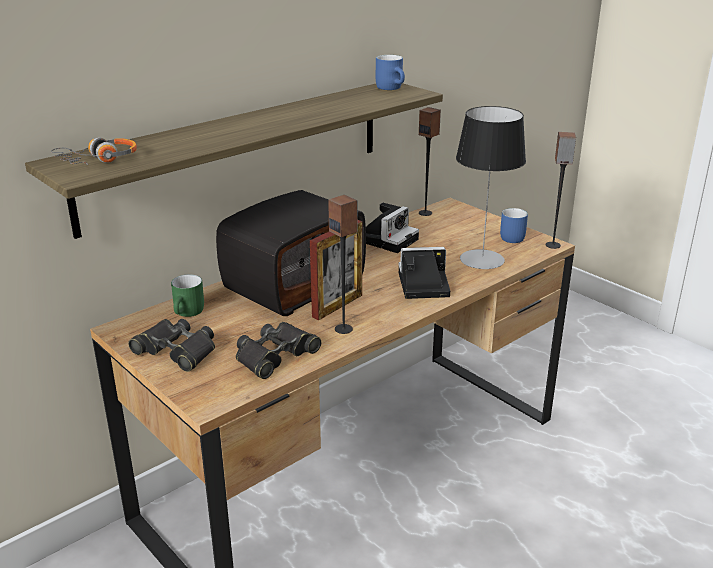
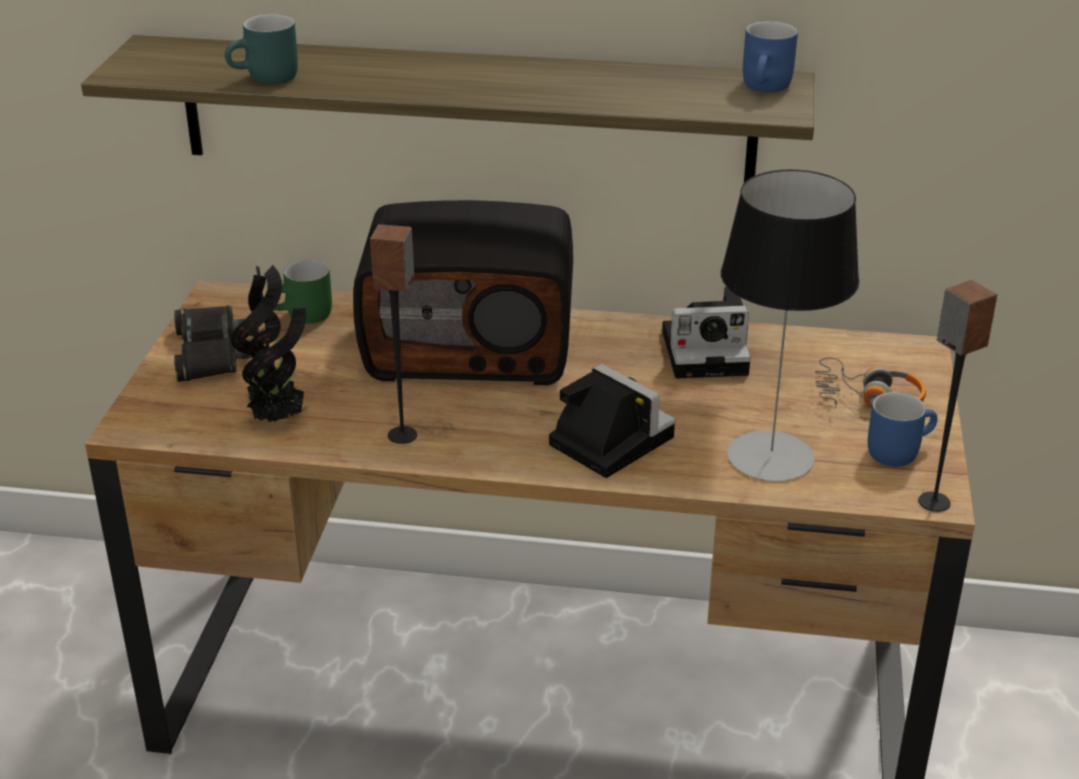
camera: 50 degrees right, 5 degrees up
headphones [51,137,137,165] -> headphones moved to [815,357,926,408]
black binoculars [236,322,321,379] -> potted plant [230,265,306,423]
picture frame [310,220,362,320] -> none
speaker [419,107,441,216] -> none
none -> turquoise mug [225,14,298,84]

